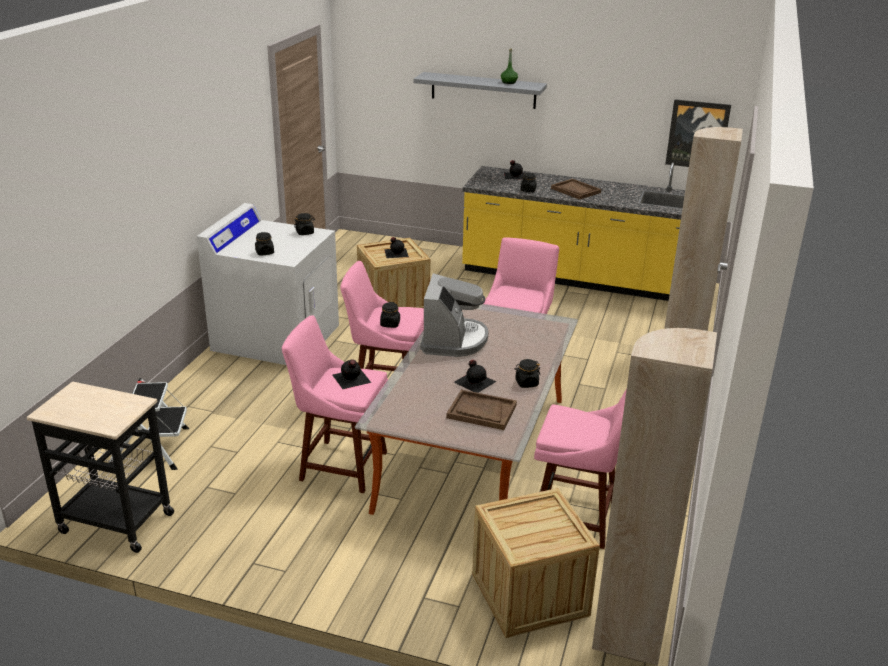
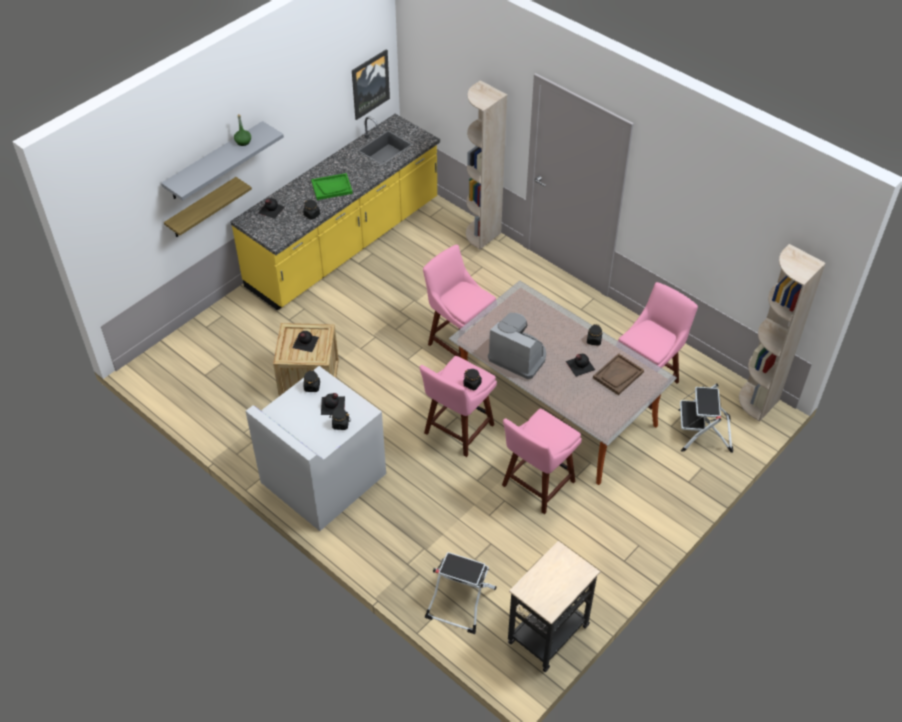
camera: 65 degrees left, 20 degrees up
black bottle [332,360,371,389] -> black bottle moved to [321,393,345,415]
crate [472,488,600,638] -> step ladder [679,383,733,453]
brown tray [551,179,601,200] -> green tray [311,173,353,200]
none -> shelf [164,177,252,237]

